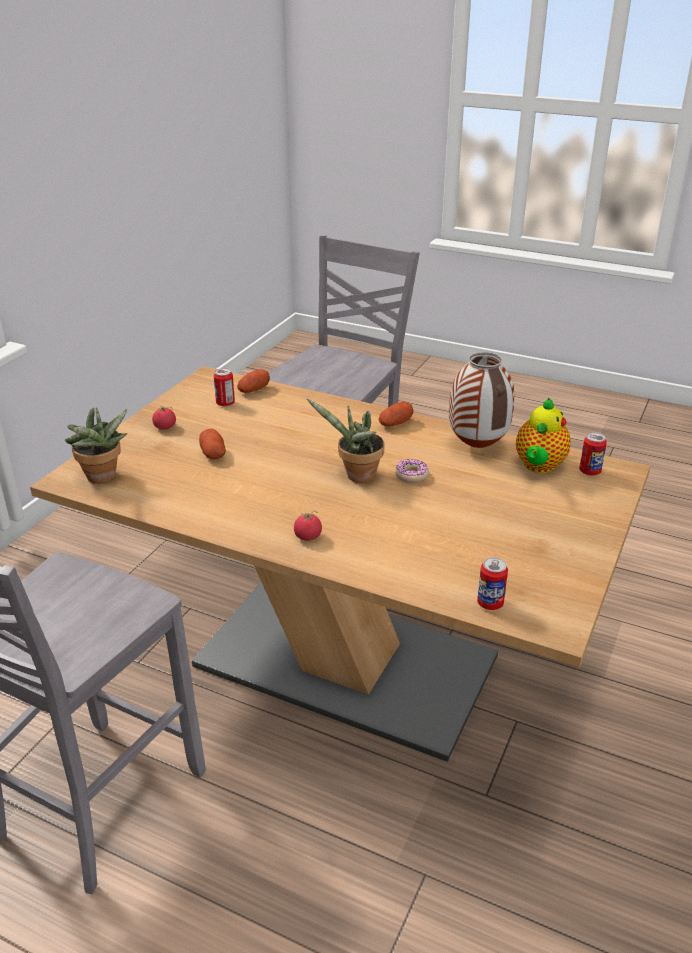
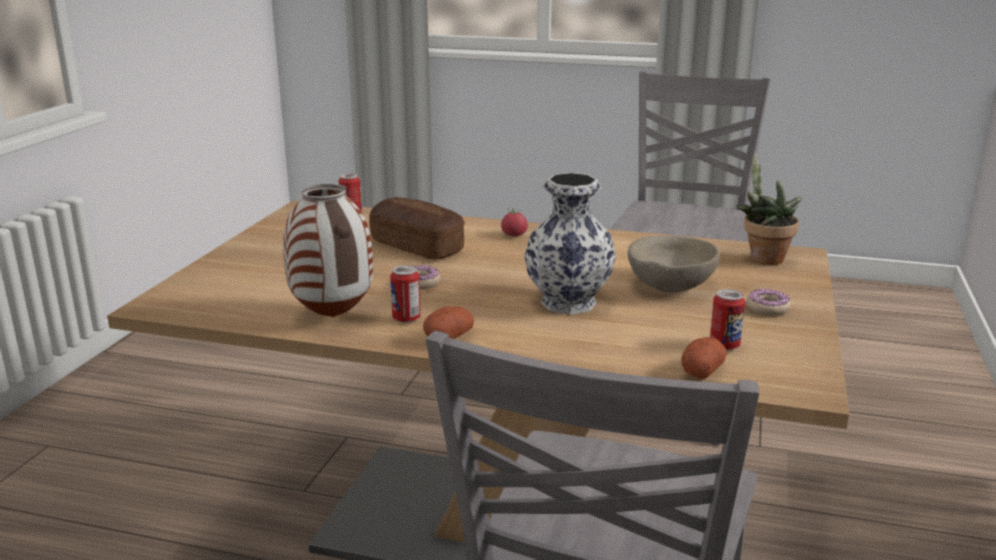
camera: 170 degrees right, 10 degrees down
tomato [152,405,176,430] -> donut [746,289,791,315]
potato [199,429,226,459] -> beige bowl [628,236,720,293]
potted plant [307,399,385,483] -> none
teapot [516,398,571,473] -> none
can [579,432,607,476] -> can moved to [390,265,421,323]
none -> bread [369,197,465,260]
none -> vase [524,173,616,315]

